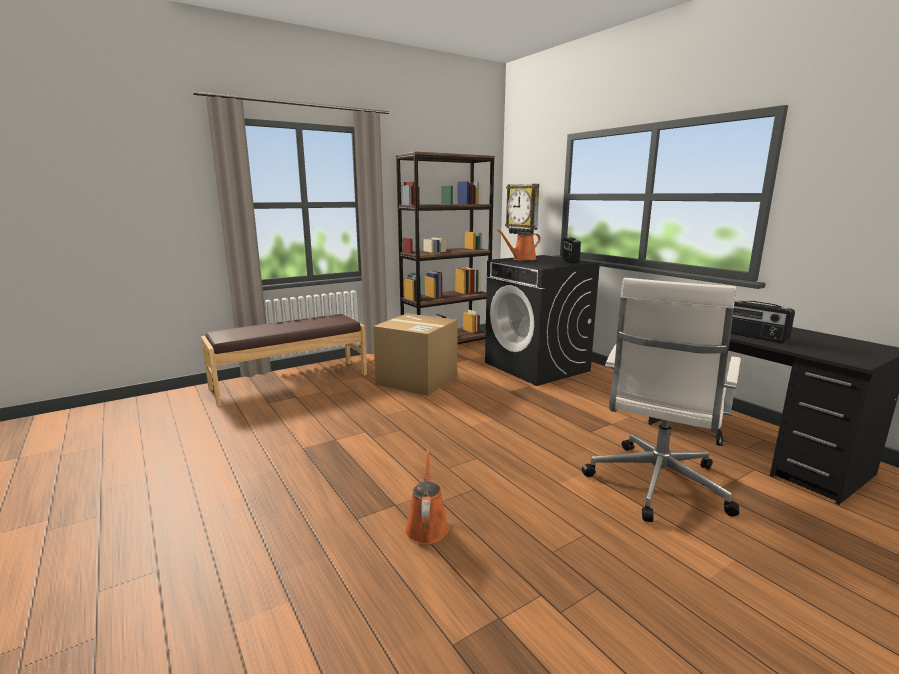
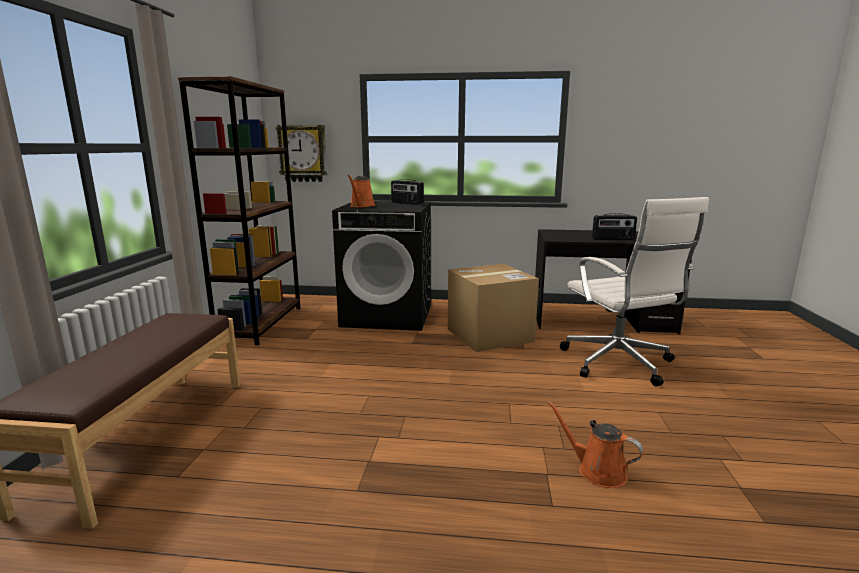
camera: 50 degrees left, 0 degrees up
cardboard box [373,314,458,396] -> cardboard box moved to [448,264,539,352]

